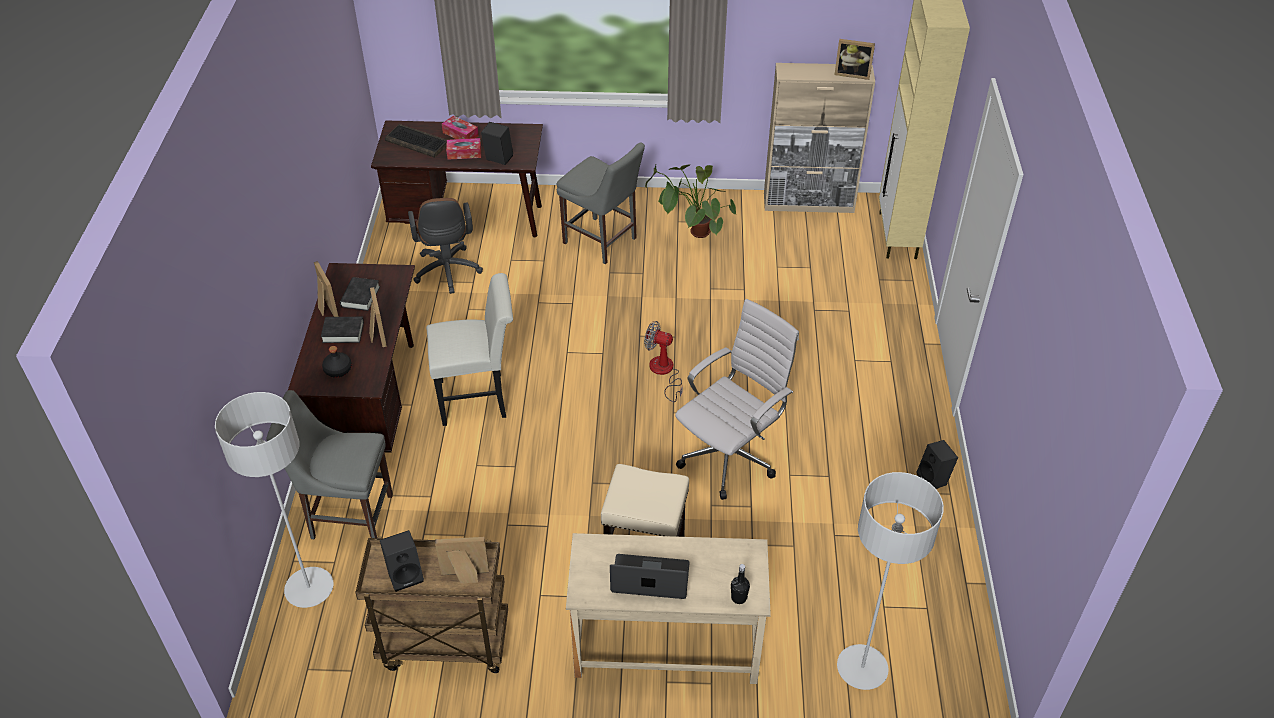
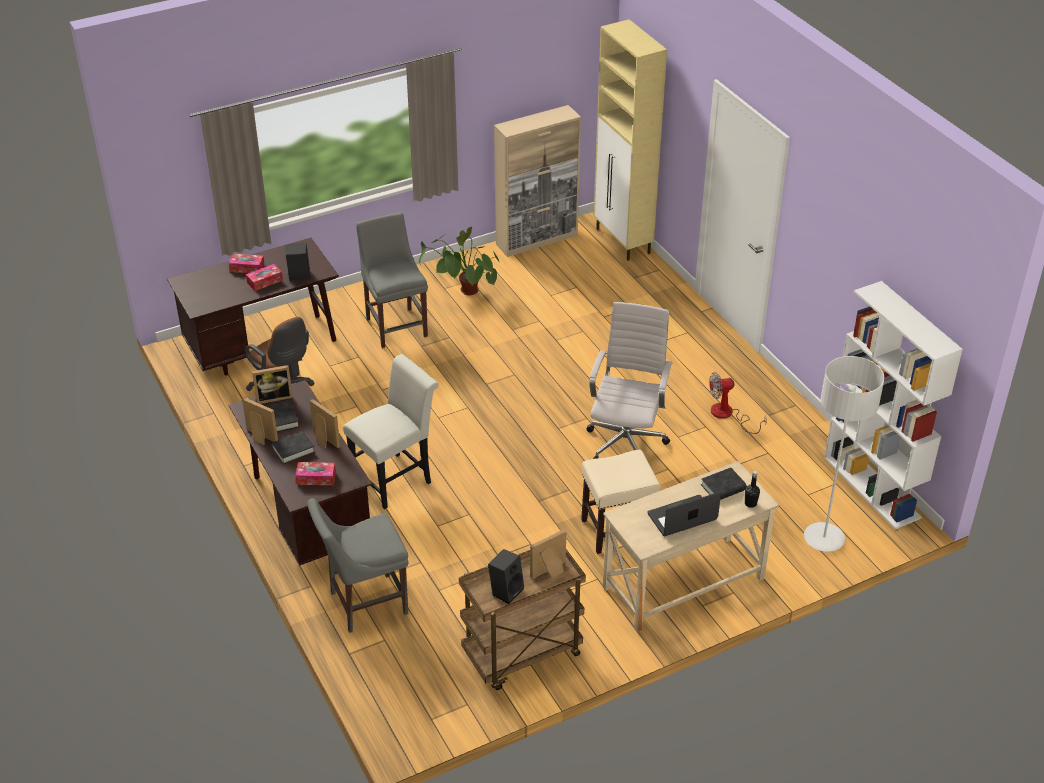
camera: 30 degrees left, 5 degrees down
grey floor lamp [215,392,333,608] -> none
black bottle [322,346,352,378] -> tissue box [295,462,336,485]
keyboard [385,124,447,158] -> none
grey chair [557,143,645,264] -> grey chair turned 120 degrees counterclockwise [356,212,428,348]
fan [644,321,683,402] -> fan moved to [709,372,767,434]
picture frame [835,39,875,80] -> picture frame moved to [252,365,293,404]
black speaker [917,440,958,489] -> none
none -> black book [701,468,747,500]
none -> white bookcase [824,281,963,529]

